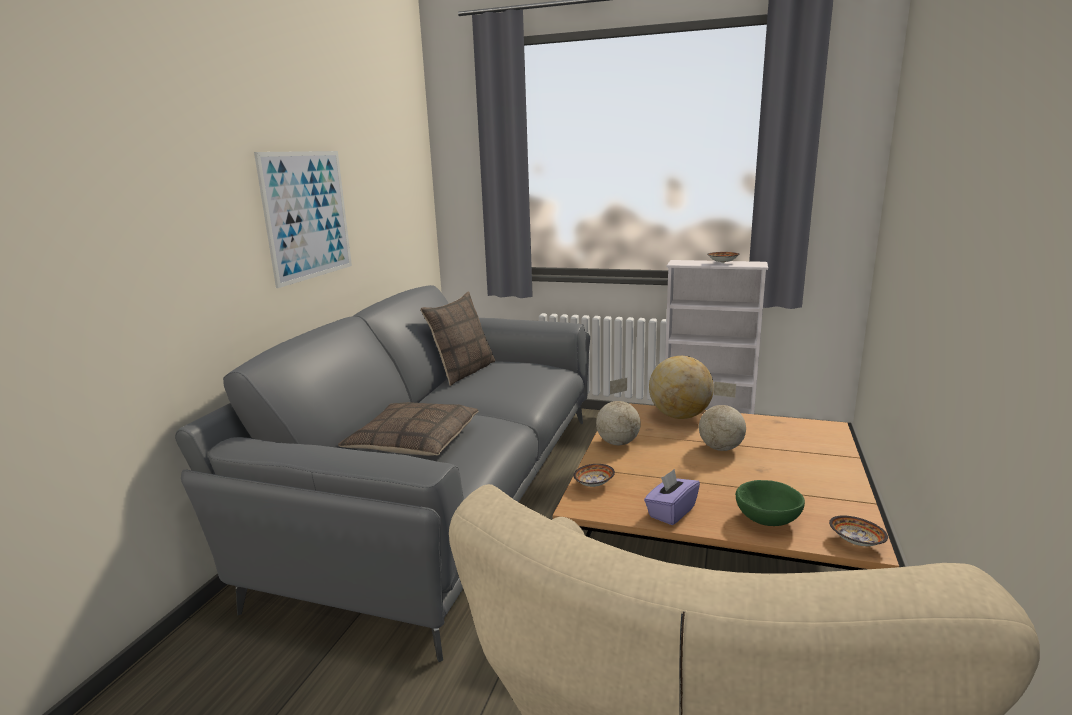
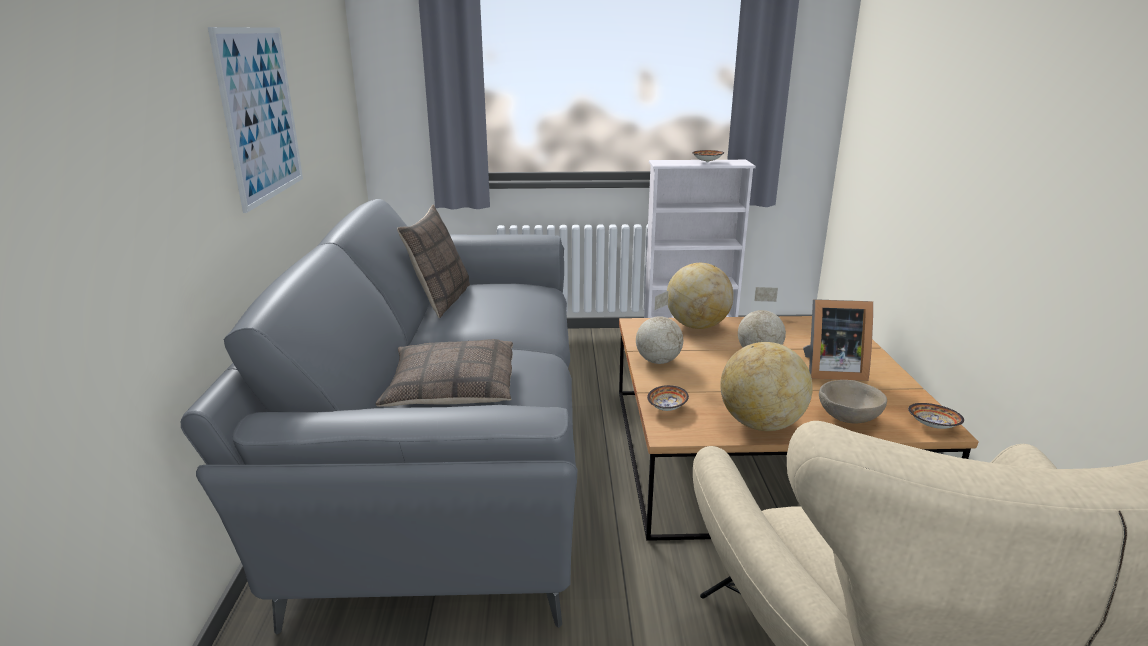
camera: 20 degrees left, 5 degrees up
purple tissue box [644,469,700,525] -> globe [720,342,813,431]
green bowl [735,480,805,526] -> beige bowl [819,380,887,423]
none -> picture frame [803,299,873,381]

